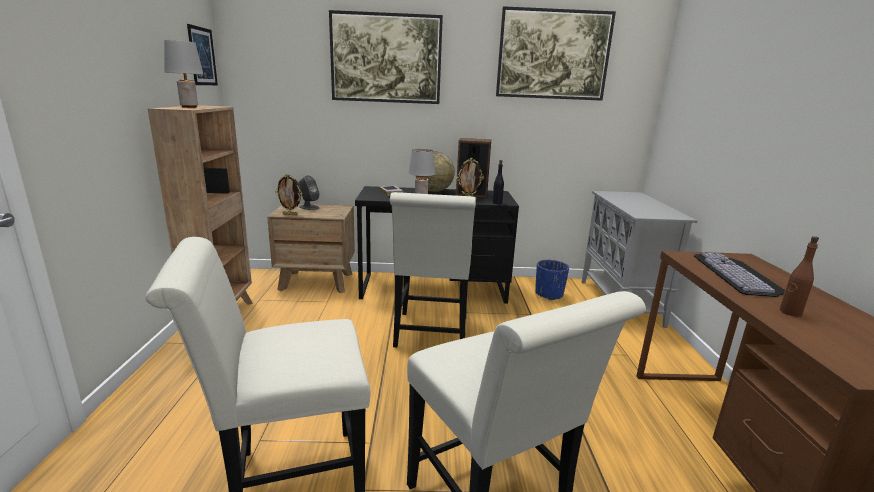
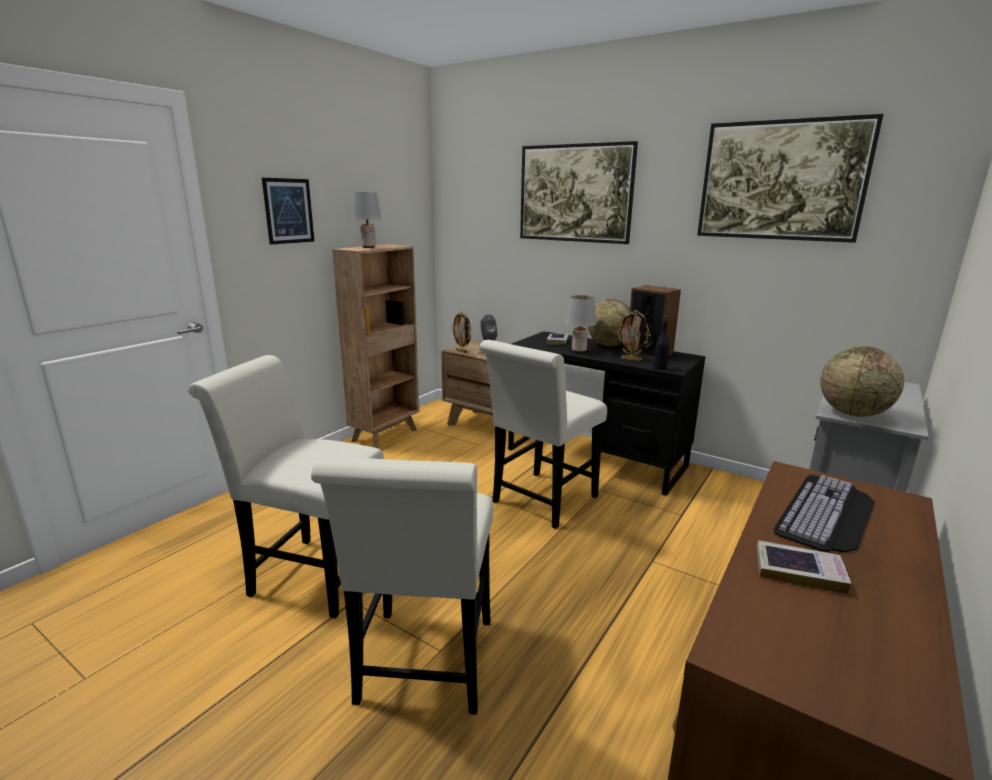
camera: 35 degrees right, 0 degrees up
picture [187,24,218,85] -> picture moved to [262,178,314,245]
blue planter [535,260,569,300] -> none
brown bottle [780,236,819,317] -> book [757,540,852,594]
none -> globe [820,346,904,417]

